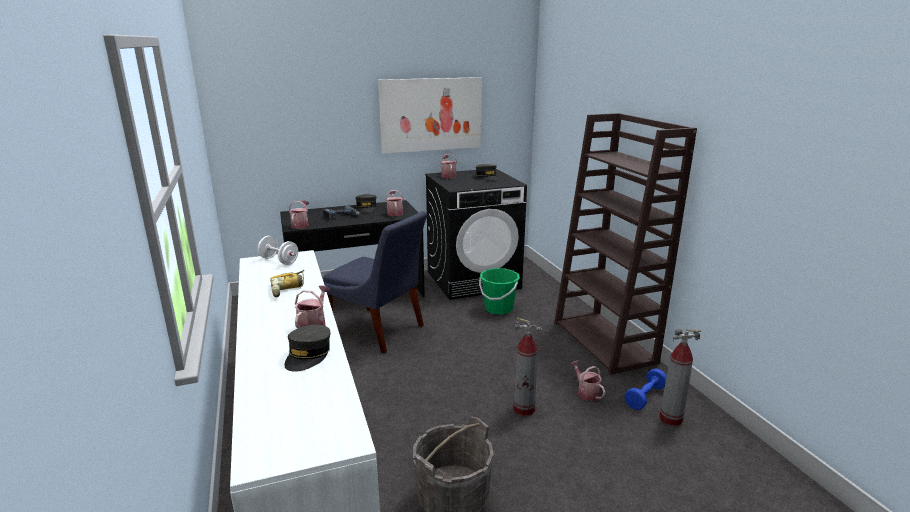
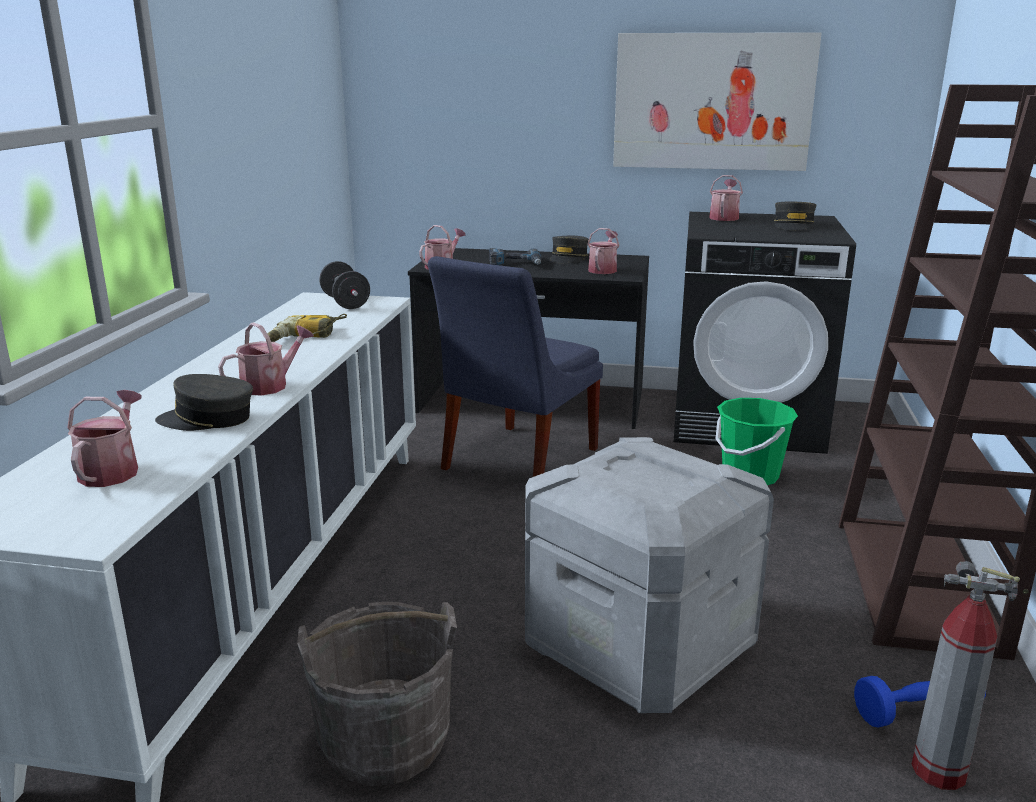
camera: 30 degrees right, 0 degrees up
white dumbbell [258,236,298,265] -> black dumbbell [319,261,370,309]
grey cap [284,324,331,372] -> grey cap turned 45 degrees clockwise [155,374,253,431]
blue chair [323,211,427,354] -> blue chair turned 60 degrees clockwise [428,256,603,477]
fire extinguisher [513,318,542,416] -> grey storage box [525,437,774,713]
watering can [570,360,605,401] -> watering can moved to [67,390,142,487]

